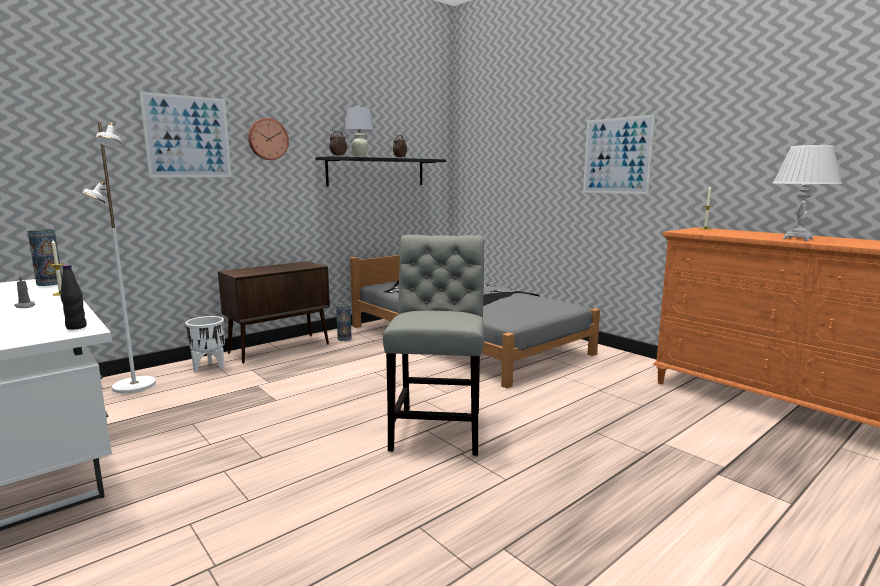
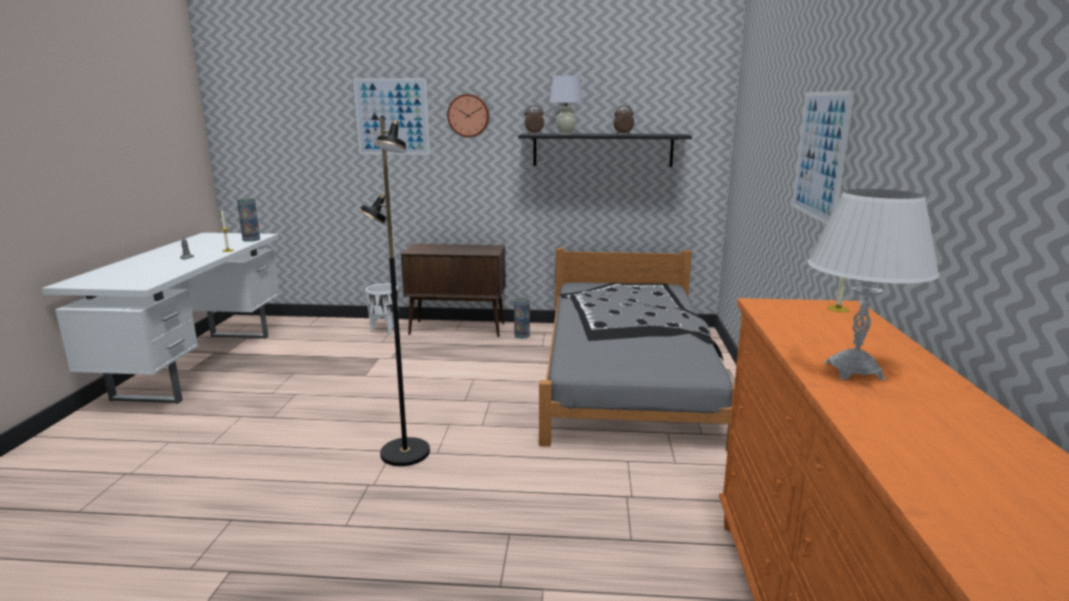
camera: 45 degrees right, 5 degrees up
black bottle [61,265,87,330] -> none
white floor lamp [81,122,156,393] -> none
grey chair [383,235,485,456] -> black floor lamp [358,118,430,466]

